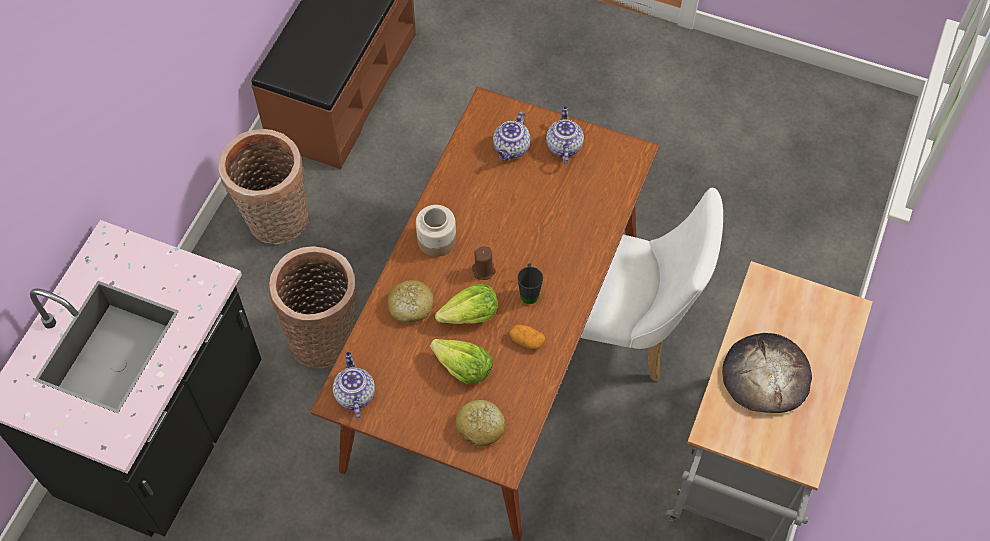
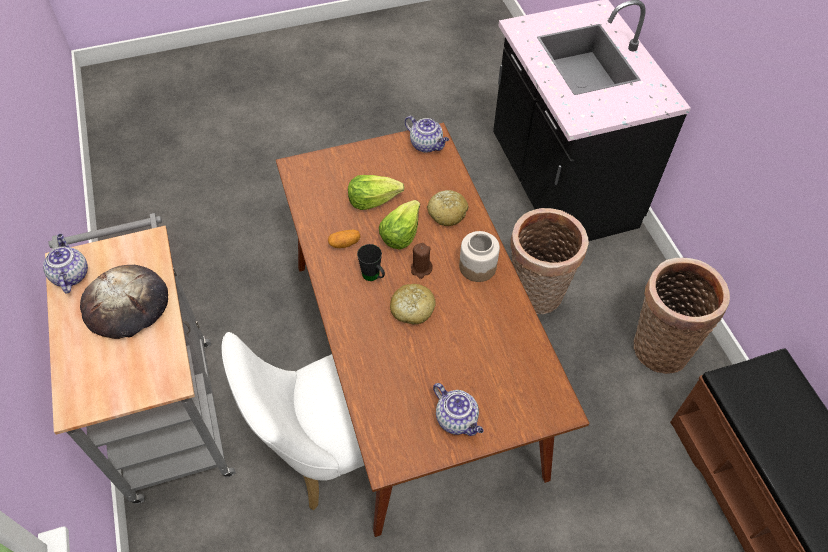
camera: 140 degrees right, 5 degrees down
bread [455,400,505,446] -> bread moved to [390,284,436,325]
teapot [493,112,531,161] -> teapot moved to [43,234,88,294]

